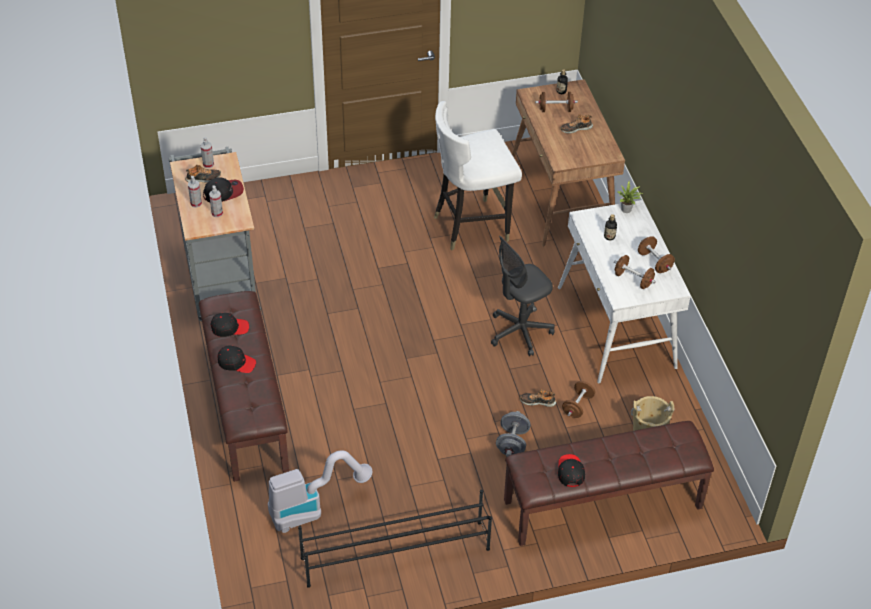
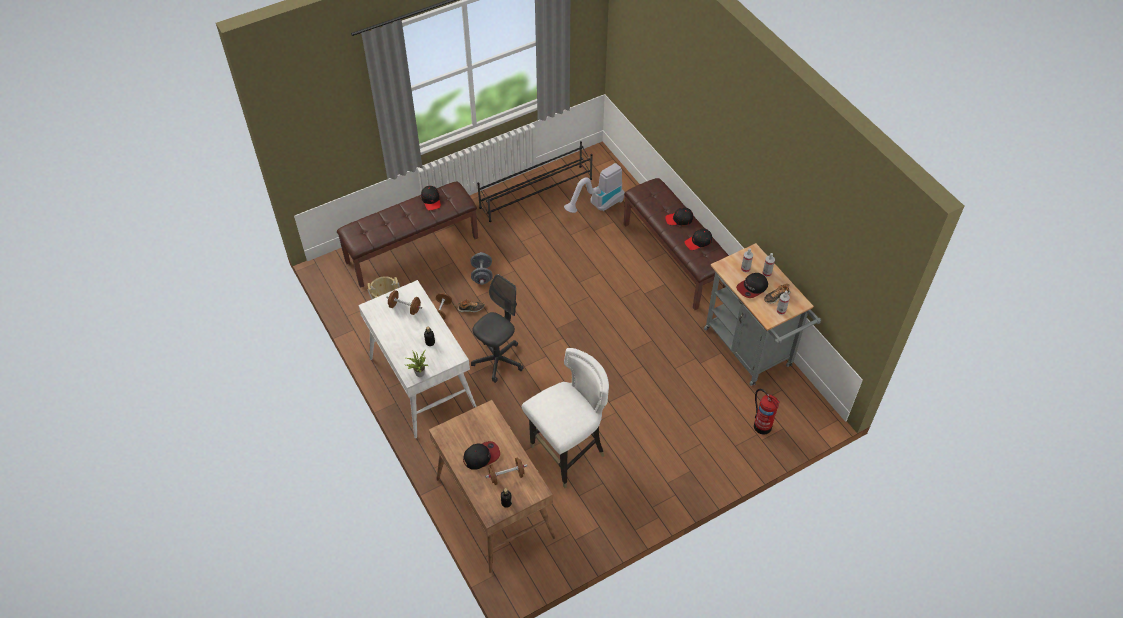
camera: 165 degrees right, 5 degrees up
shoe [561,114,593,133] -> cap [463,441,500,470]
brown dumbbell [638,236,675,273] -> none
none -> fire extinguisher [754,389,780,435]

